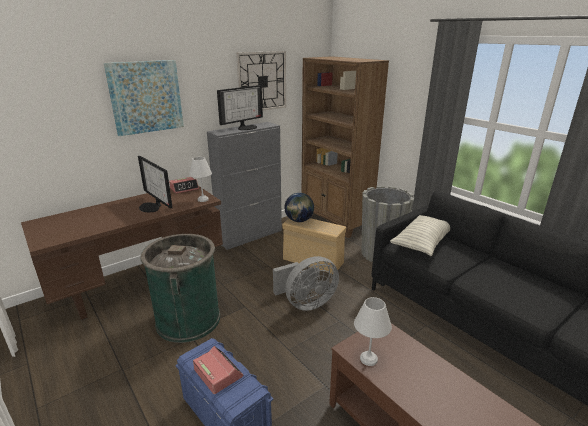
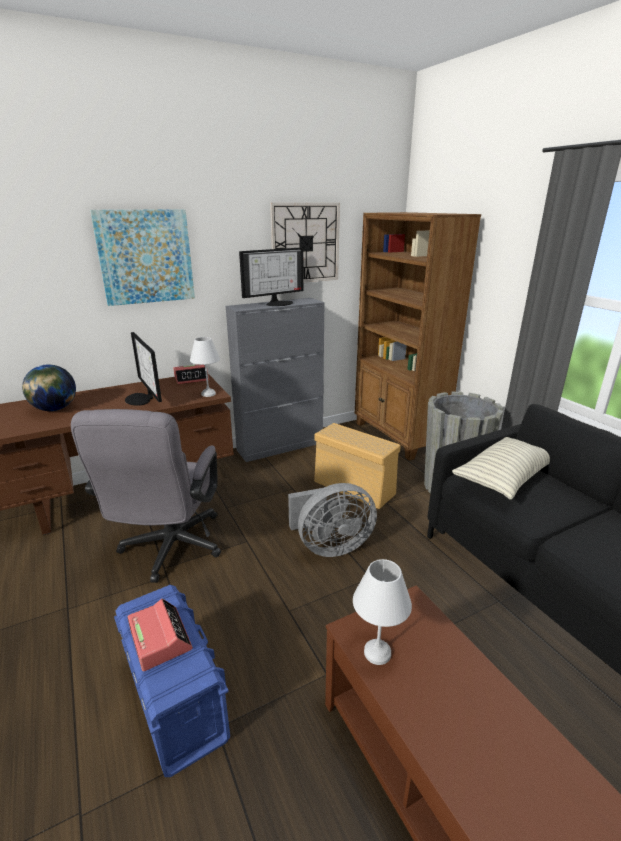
camera: 10 degrees right, 0 degrees up
green trash can [140,234,220,343] -> grey office chair [71,409,221,583]
globe [284,193,314,222] -> globe moved to [22,364,76,411]

